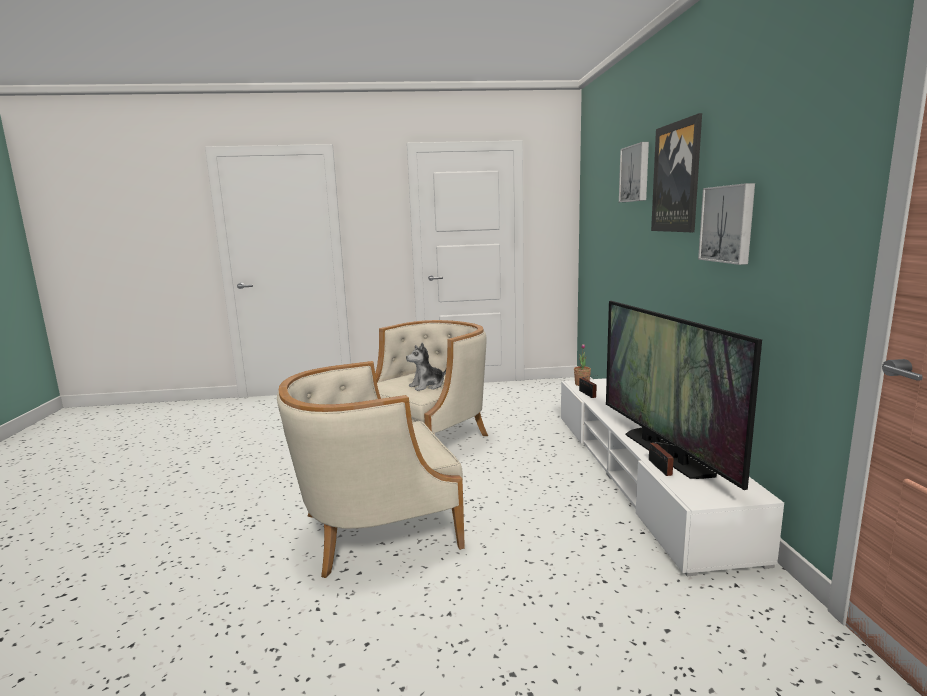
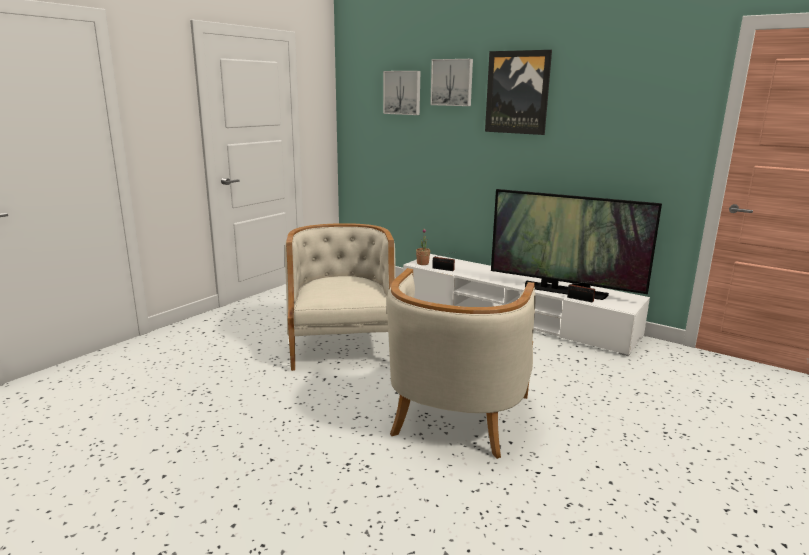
camera: 50 degrees left, 5 degrees up
plush toy [406,342,446,391] -> none
picture [698,183,755,265] -> picture moved to [383,71,420,115]

